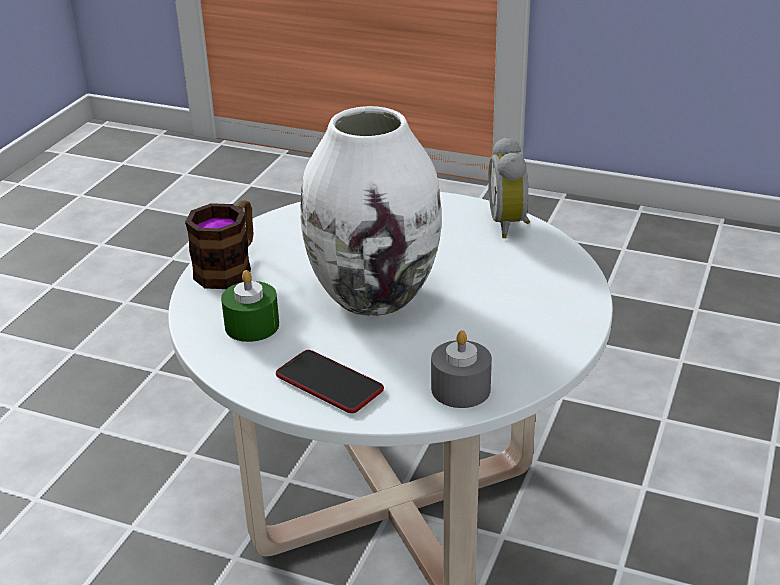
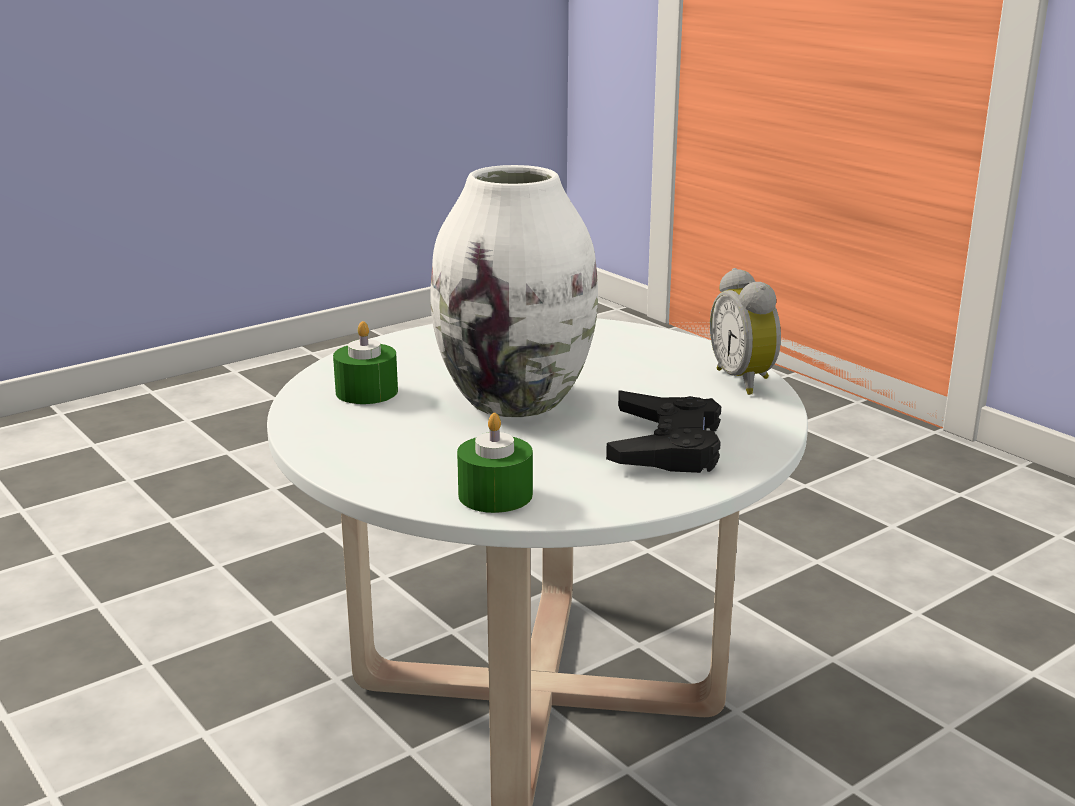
camera: 30 degrees right, 10 degrees down
mug [185,201,253,289] -> none
phone [276,350,384,413] -> none
grey candle [431,330,492,408] -> green candle [457,413,533,513]
alarm clock [488,137,530,238] -> alarm clock turned 45 degrees counterclockwise [710,268,781,395]
none -> black game controller [606,390,721,473]

